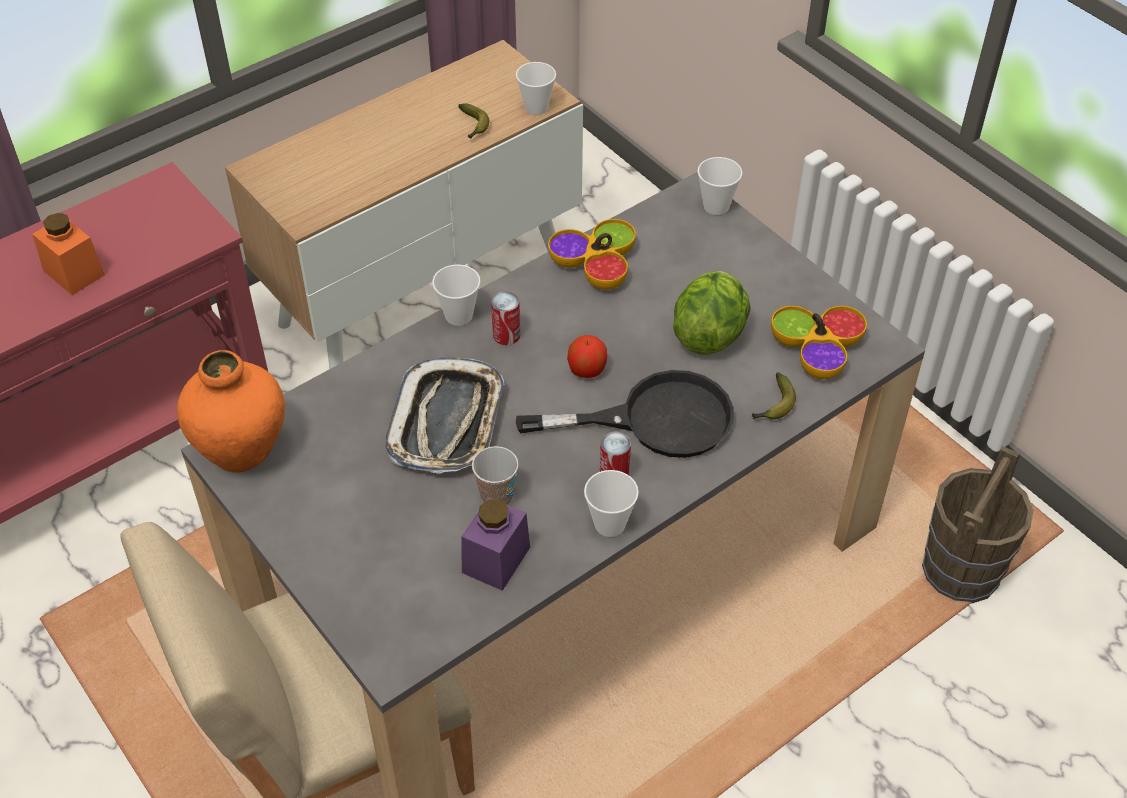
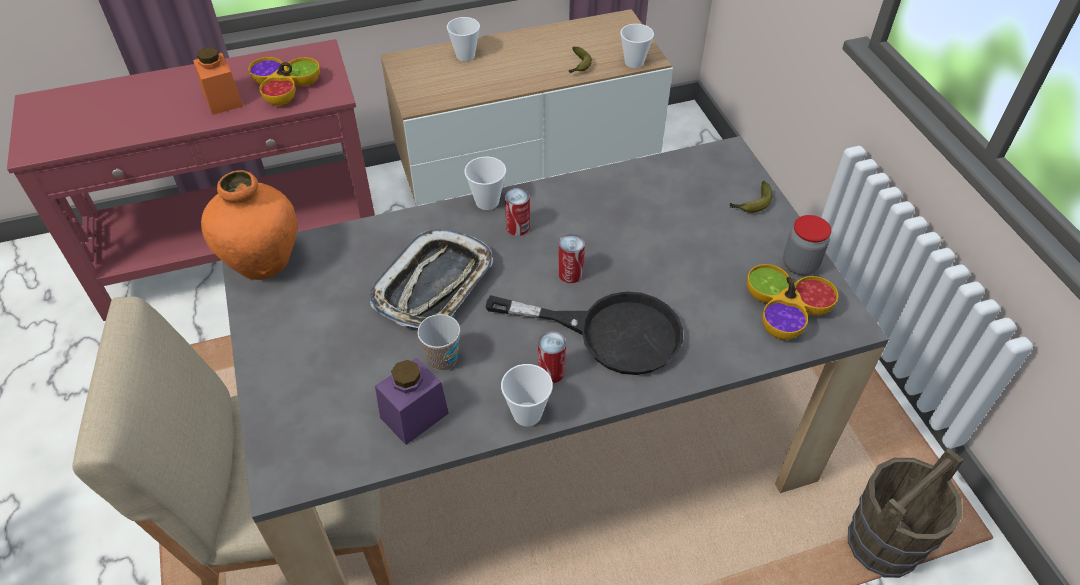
camera: 20 degrees right, 0 degrees up
bowl [548,219,636,290] -> bowl moved to [248,57,320,105]
apple [567,335,607,378] -> can [558,234,585,283]
lettuce [673,271,750,355] -> none
cup [697,157,743,215] -> cup moved to [447,17,480,61]
banana [752,372,796,419] -> banana moved to [730,181,772,213]
none -> jar [783,215,831,275]

